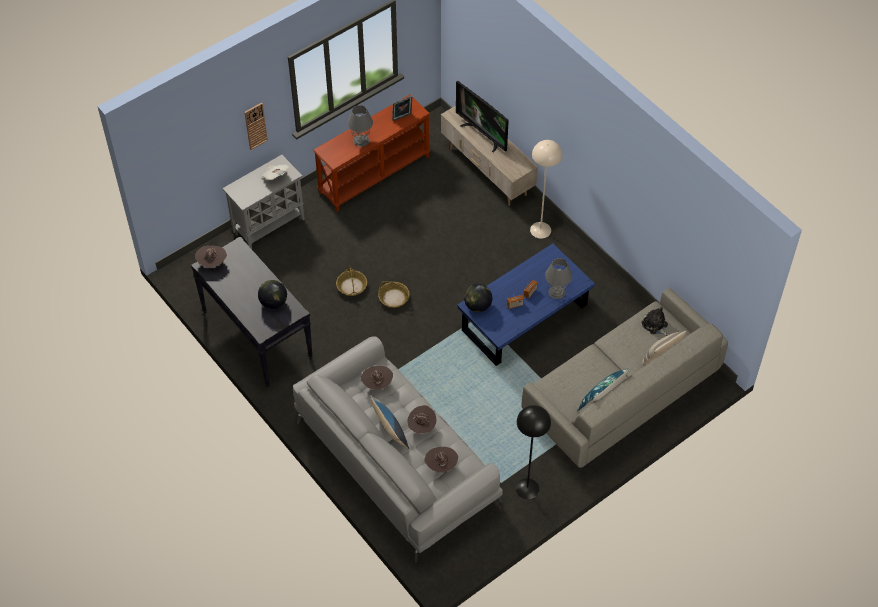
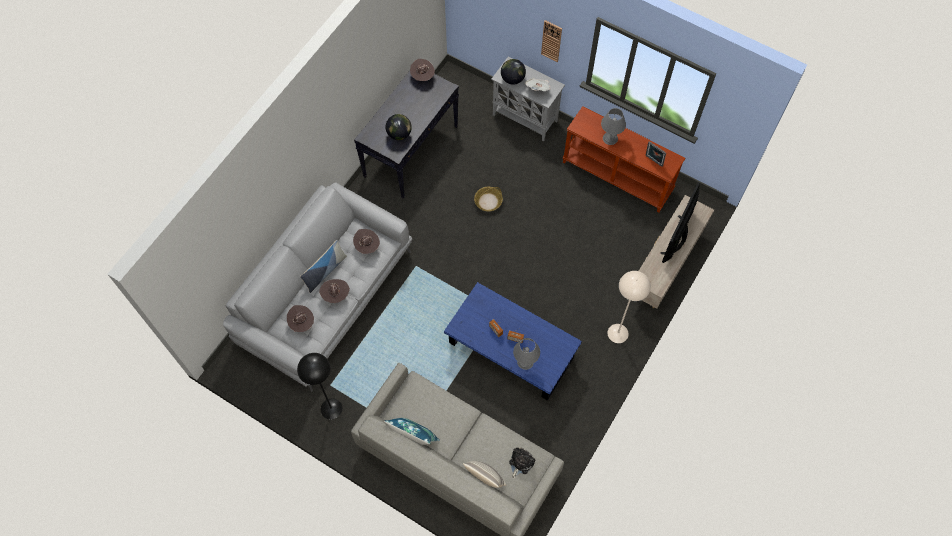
camera: 70 degrees right, 10 degrees up
basket [378,281,410,308] -> none
globe [464,284,492,312] -> globe moved to [501,59,526,85]

